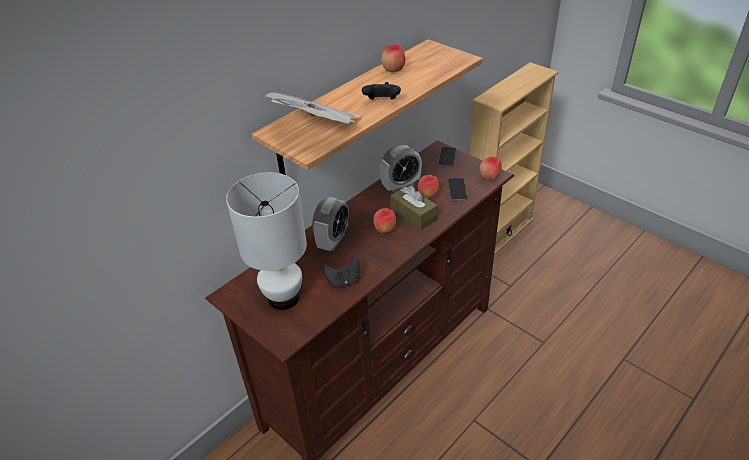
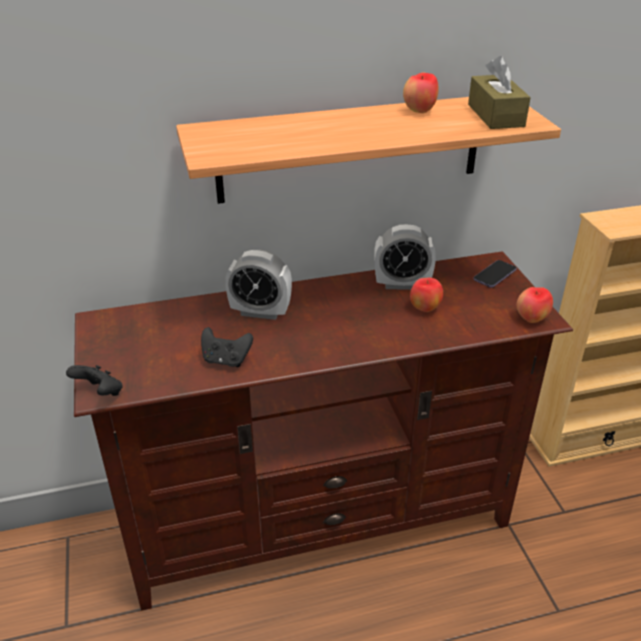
camera: 30 degrees right, 5 degrees down
white table lamp [226,172,307,310] -> none
newspaper [265,92,362,124] -> none
alarm clock [312,197,349,251] -> alarm clock turned 45 degrees clockwise [225,250,292,320]
black game controller [362,82,401,100] -> black game controller moved to [66,365,123,396]
apple [373,208,396,233] -> none
brown tissue box [390,186,438,230] -> brown tissue box moved to [468,56,531,129]
phone [448,178,467,201] -> none

